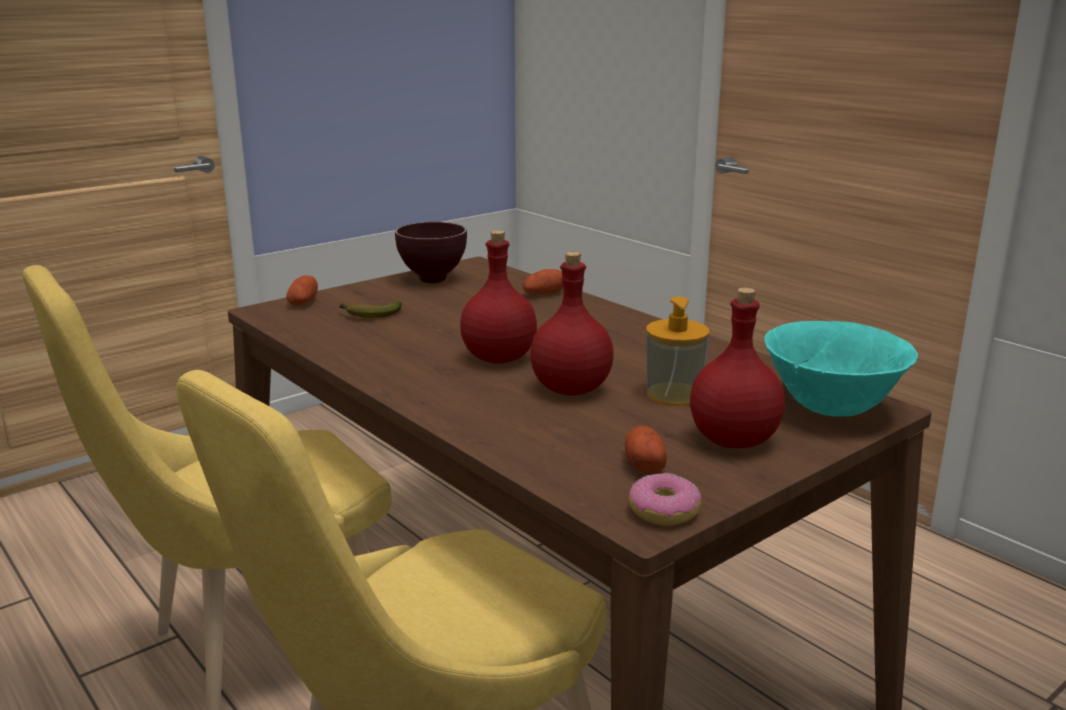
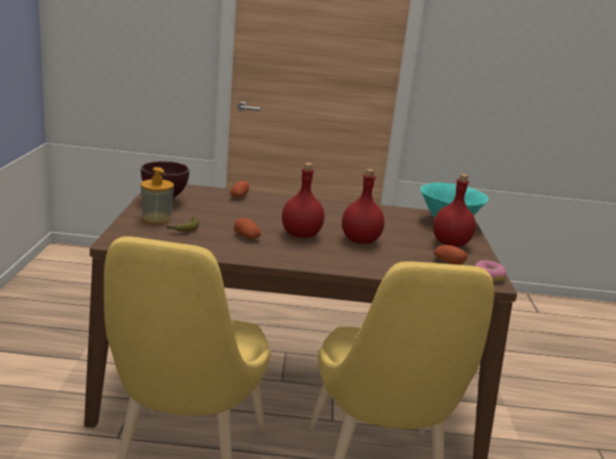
camera: 50 degrees left, 0 degrees up
potato [286,275,318,305] -> potato moved to [234,218,261,239]
soap dispenser [646,296,709,406] -> soap dispenser moved to [141,167,174,223]

